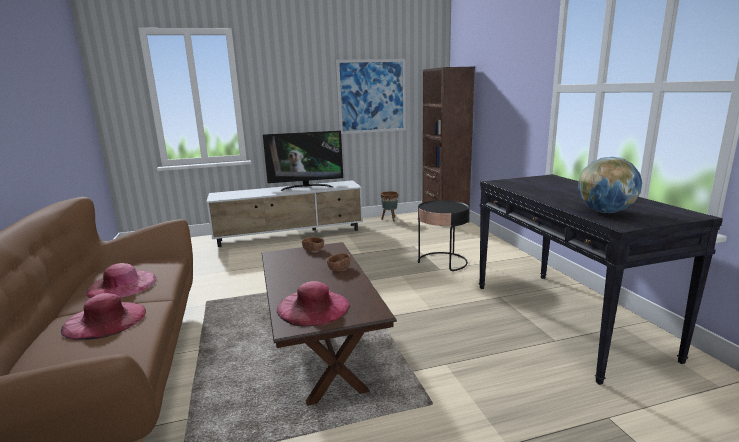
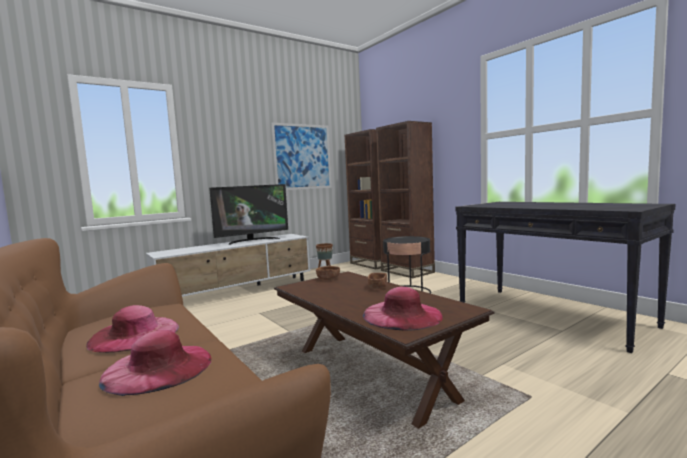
camera: 20 degrees left, 10 degrees down
globe [578,157,642,213] -> none
none -> brown bookcase [376,121,435,278]

